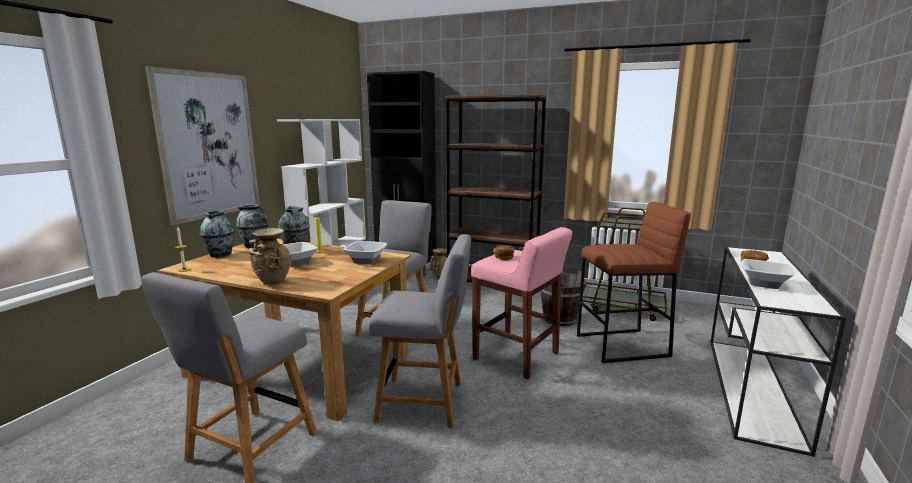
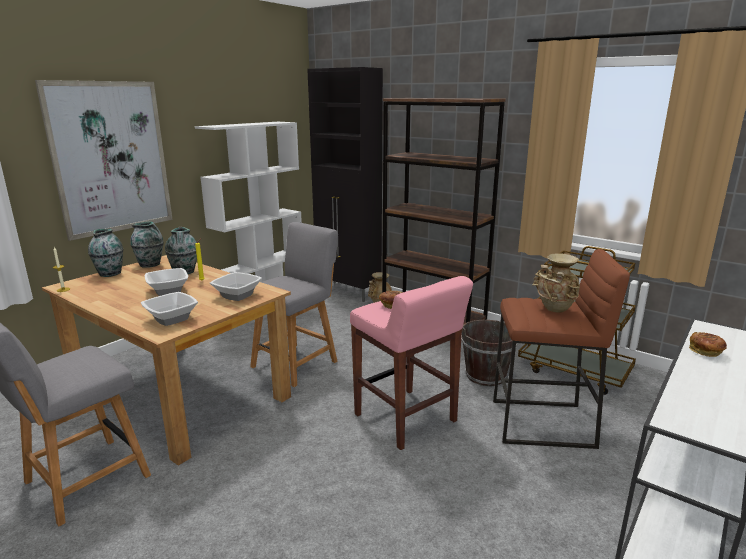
camera: 15 degrees right, 5 degrees up
beige vase [248,228,292,285] -> beige vase moved to [532,253,580,312]
grey chair [369,234,471,428] -> none
bowl [742,259,795,289] -> bowl moved to [141,292,198,326]

